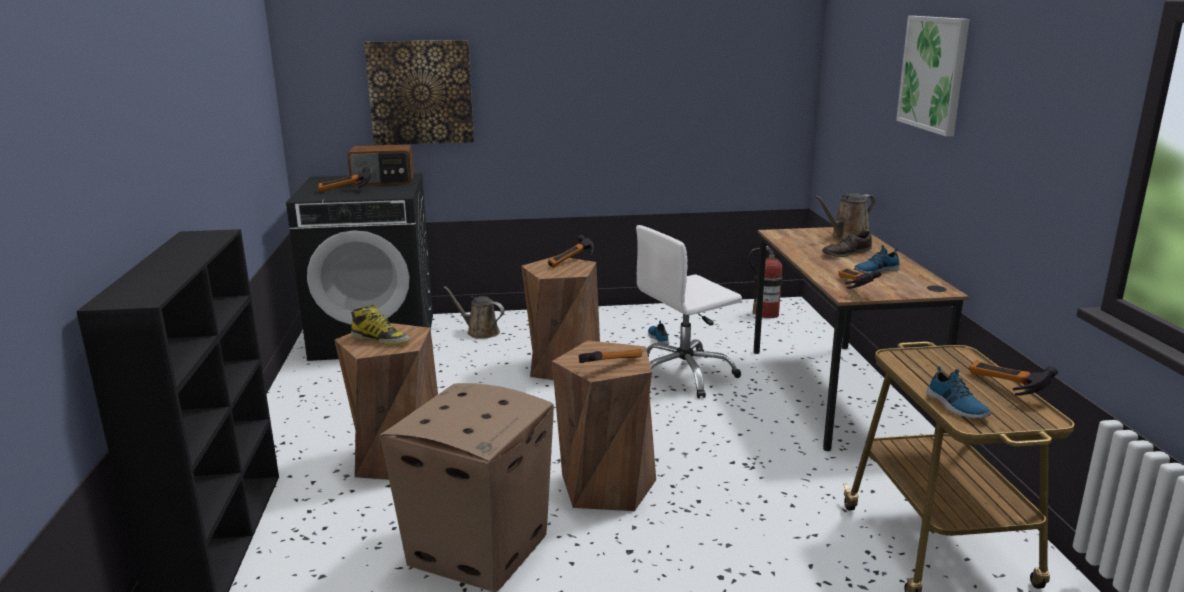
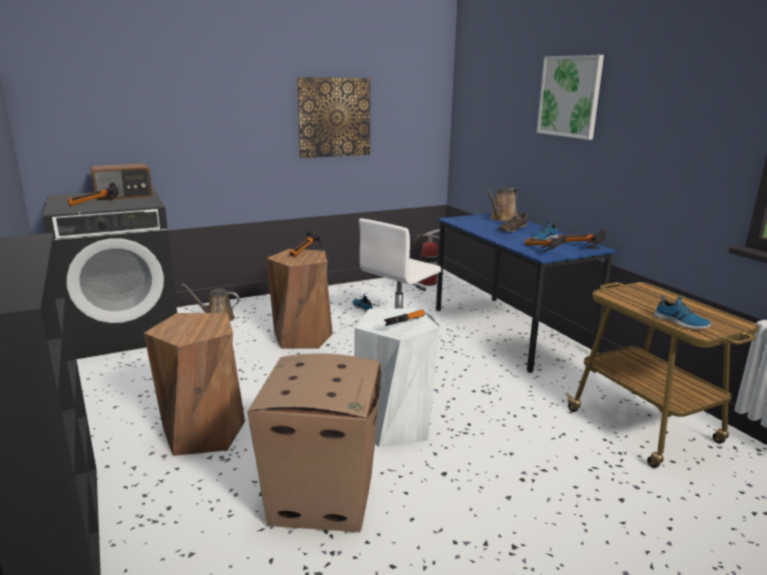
camera: 20 degrees left, 0 degrees up
boot [351,304,410,345] -> none
picture [364,40,474,145] -> picture moved to [297,77,371,158]
brown stool [552,340,656,511] -> white stool [354,308,440,447]
brown desk [753,227,969,451] -> blue desk [436,213,617,373]
hammer [969,361,1058,396] -> hammer moved to [557,230,607,247]

